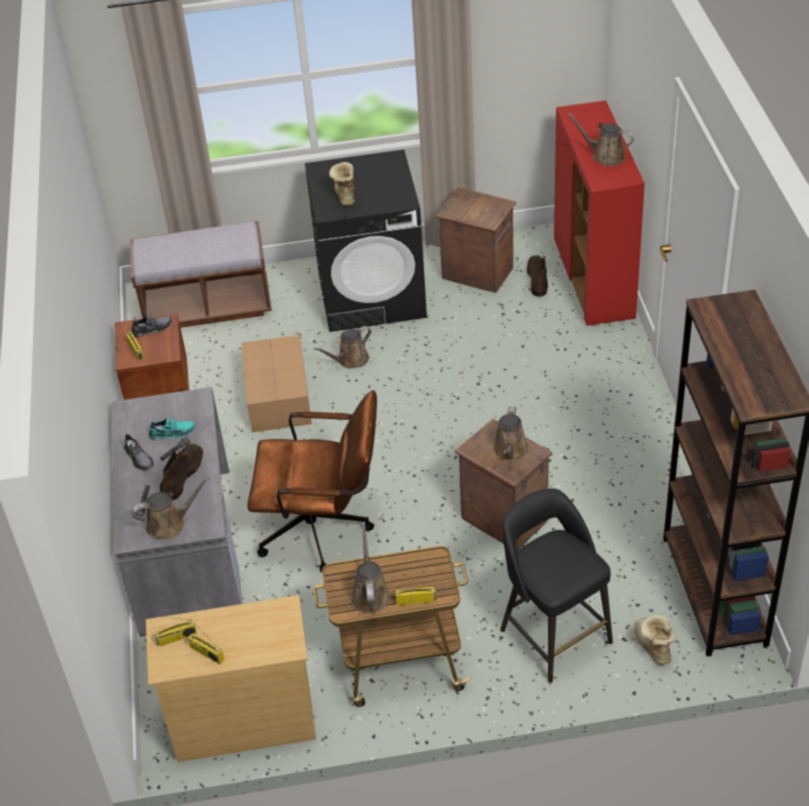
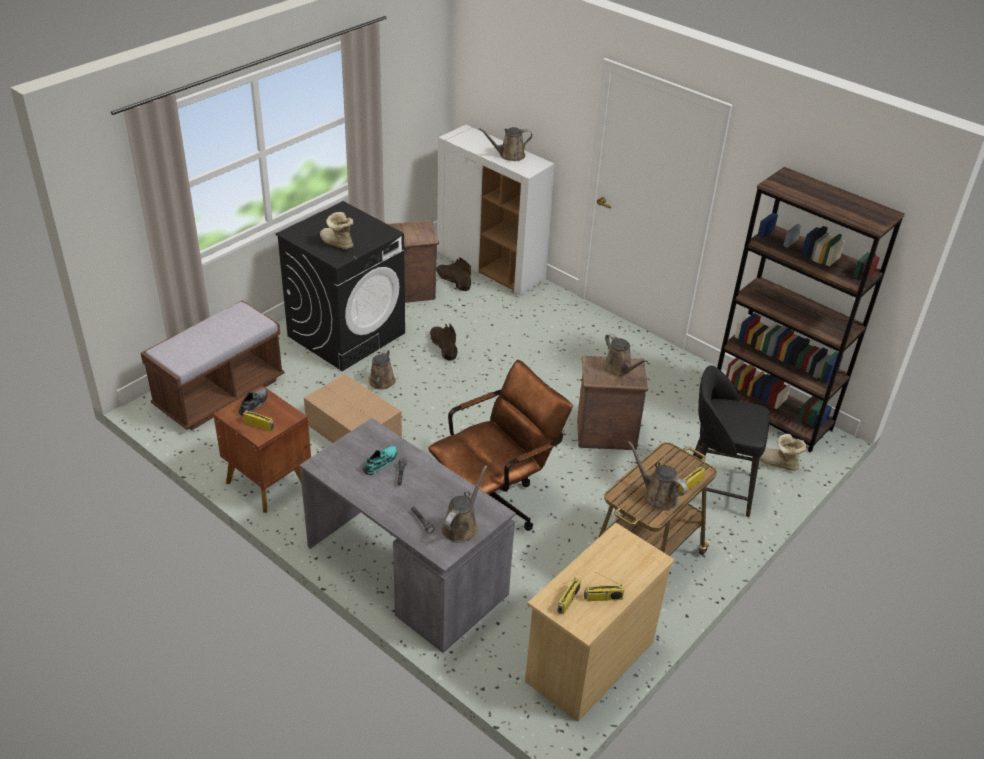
camera: 45 degrees left, 5 degrees down
grey shoe [124,433,154,470] -> none
brown boot [160,444,203,500] -> brown boot moved to [430,323,458,361]
red cabinet [554,100,645,326] -> white cabinet [437,125,555,296]

